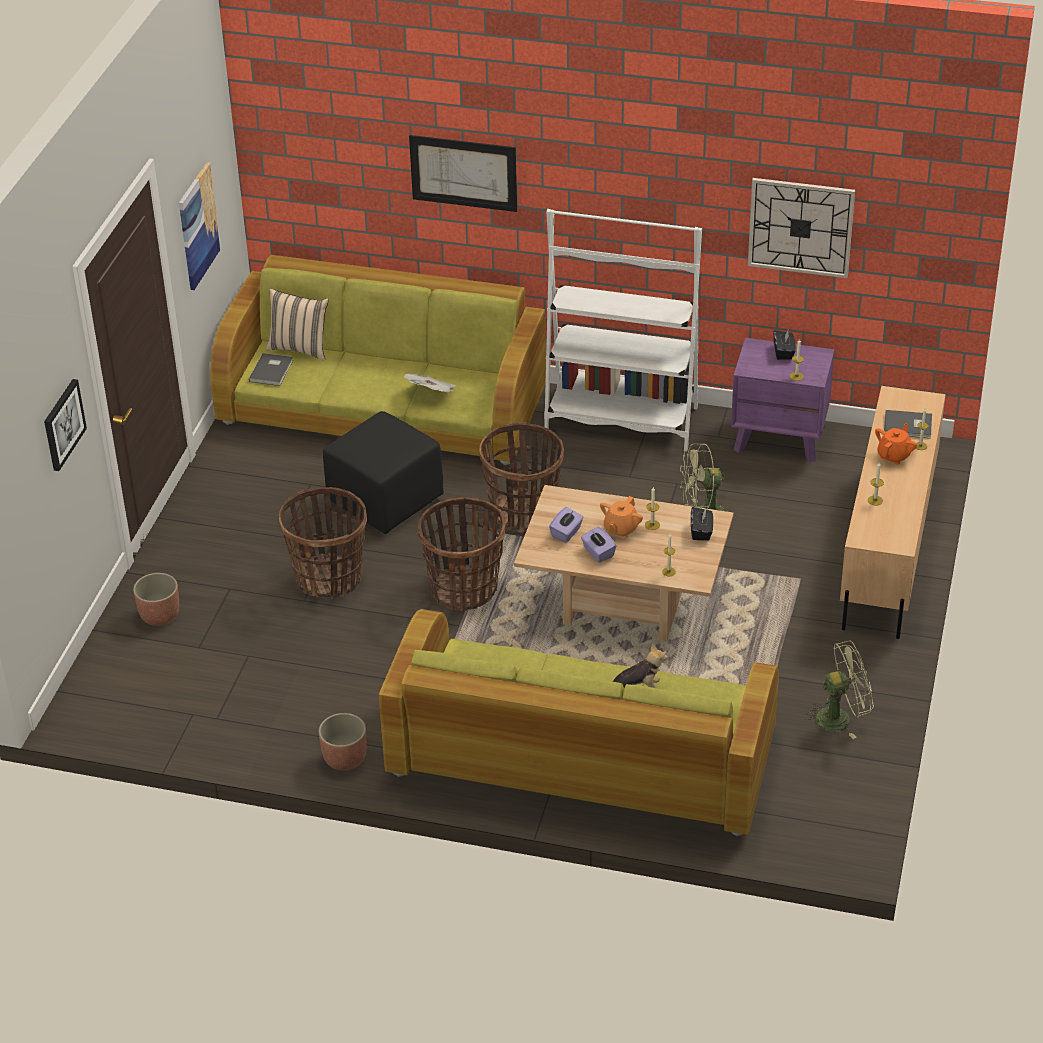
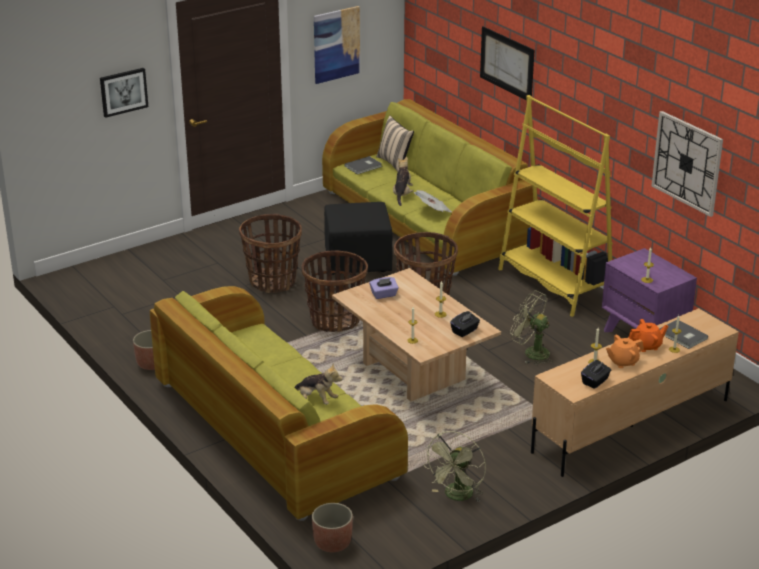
camera: 40 degrees right, 10 degrees down
planter [133,573,179,626] -> planter moved to [312,503,353,552]
white bookcase [544,209,702,451] -> yellow bookcase [498,95,613,317]
purple tissue box [581,526,616,563] -> none
orange teapot [600,496,643,538] -> orange teapot moved to [606,335,644,368]
black tissue box [774,330,796,360] -> black tissue box moved to [581,360,611,389]
green fan [804,641,874,739] -> green fan turned 90 degrees clockwise [424,431,486,501]
none -> plush toy [393,157,413,206]

